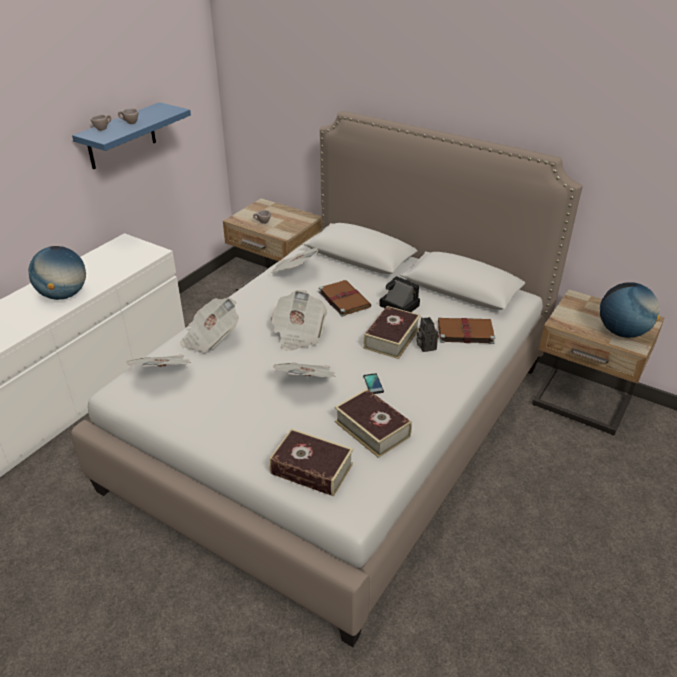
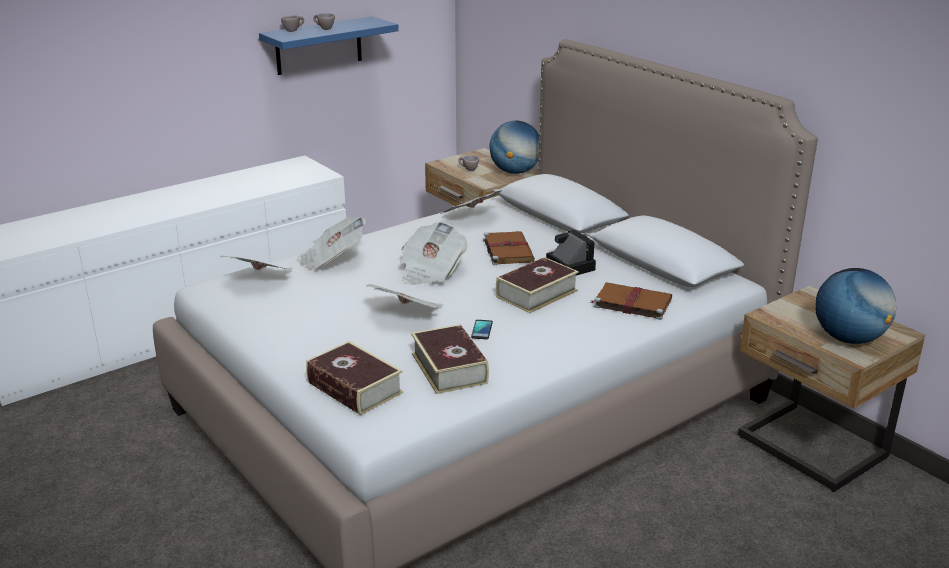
camera: 20 degrees right, 10 degrees down
globe [29,246,86,300] -> globe moved to [489,121,539,174]
camera [417,317,438,352] -> none

